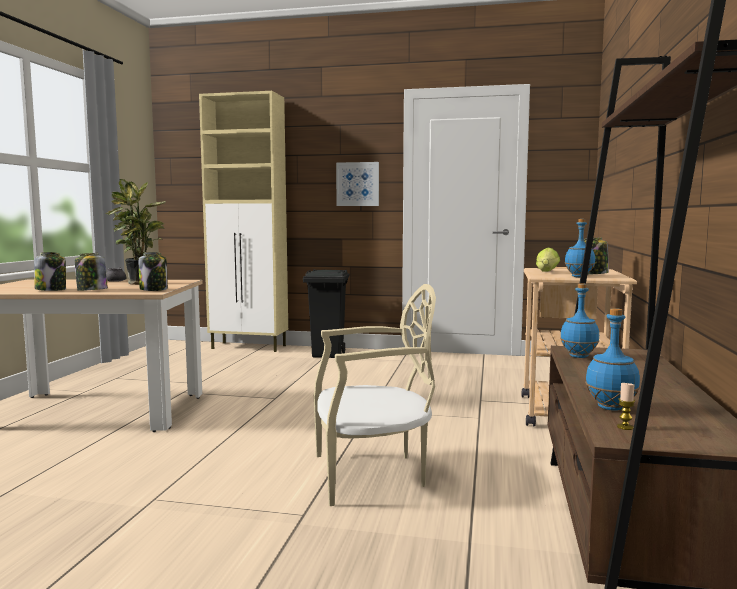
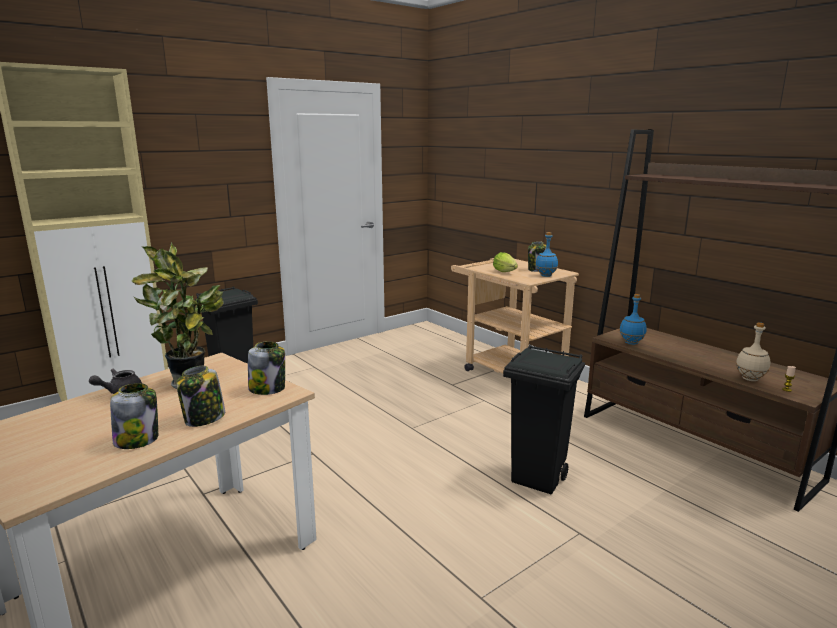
camera: 50 degrees left, 10 degrees up
beige chair [314,284,436,506] -> black trash can [503,345,585,494]
picture [336,162,379,206] -> none
blue bottle [585,308,640,411] -> beige bottle [736,322,770,381]

